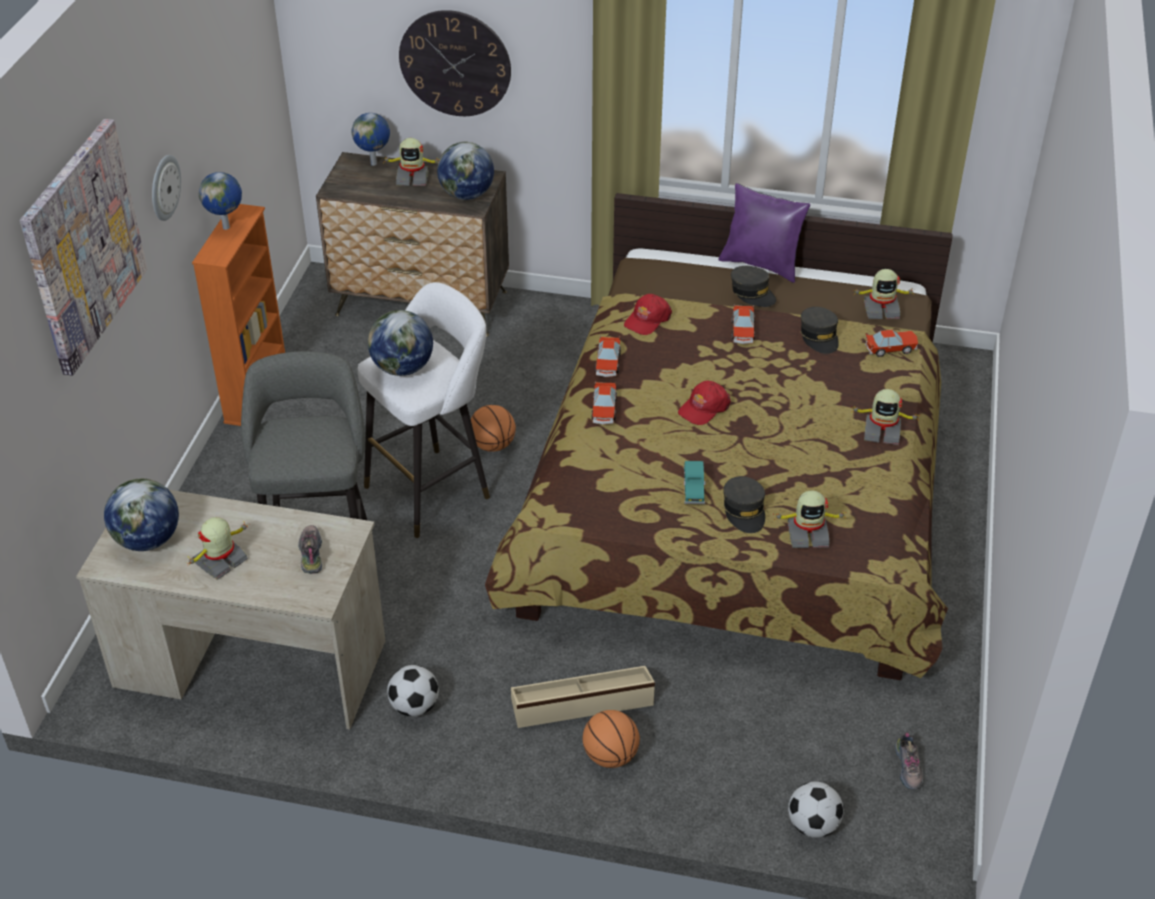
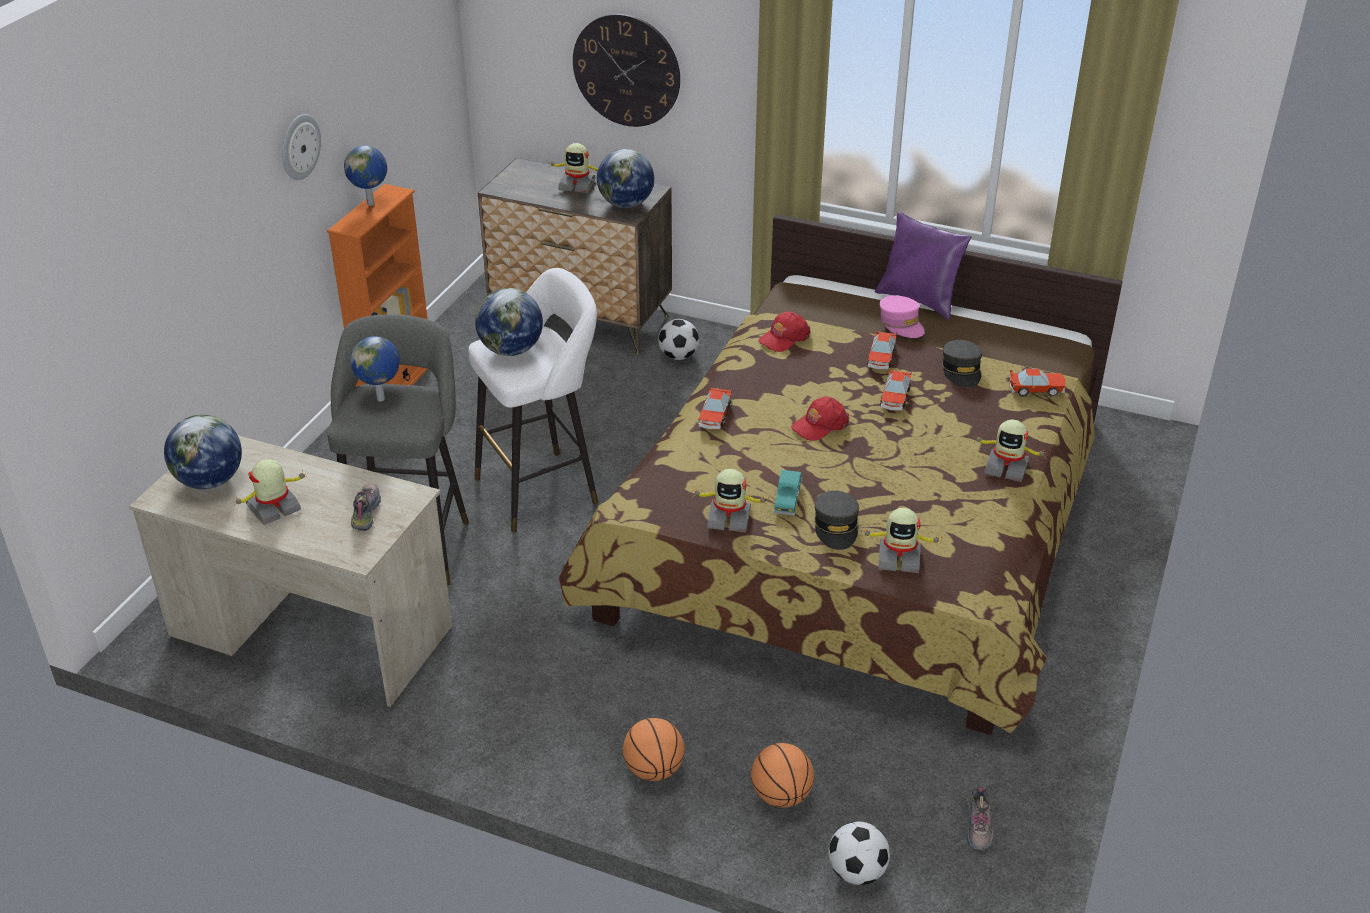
camera: 10 degrees right, 5 degrees down
picture [20,119,147,376] -> none
globe [351,113,390,166] -> globe moved to [350,336,400,401]
football [387,665,439,717] -> football moved to [658,319,699,360]
basketball [471,405,516,452] -> basketball moved to [751,743,814,808]
beige storage box [511,666,655,728] -> none
toy car [595,335,621,377] -> toy car moved to [880,368,912,411]
grey cap [731,266,776,307] -> pink cap [880,295,925,338]
toy robot [852,269,914,319] -> toy robot moved to [692,469,769,532]

